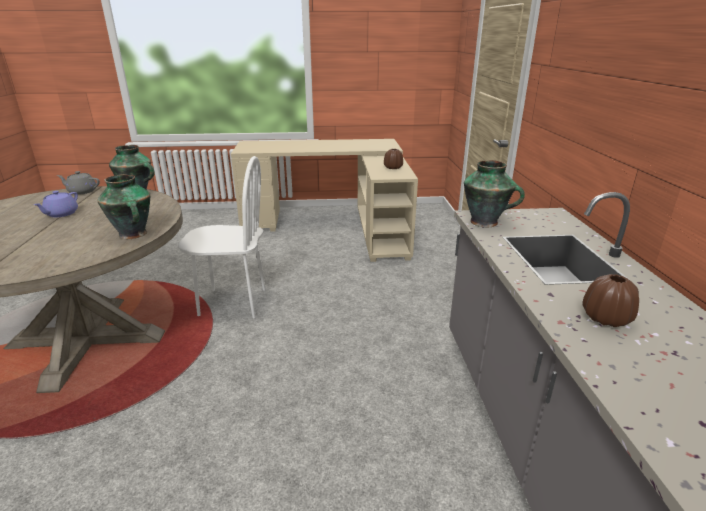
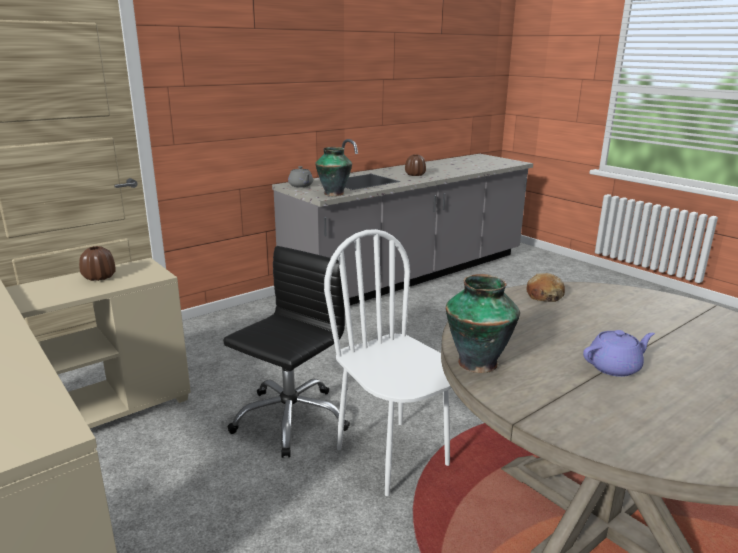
camera: 125 degrees left, 5 degrees down
grey teapot [56,171,100,195] -> grey teapot moved to [288,166,313,187]
vase [97,174,150,239] -> bread [526,273,565,302]
none -> black office chair [223,246,350,458]

